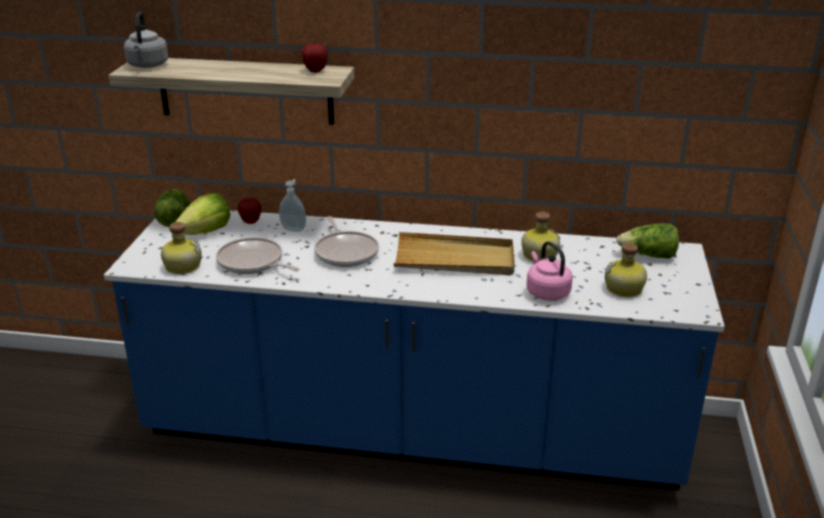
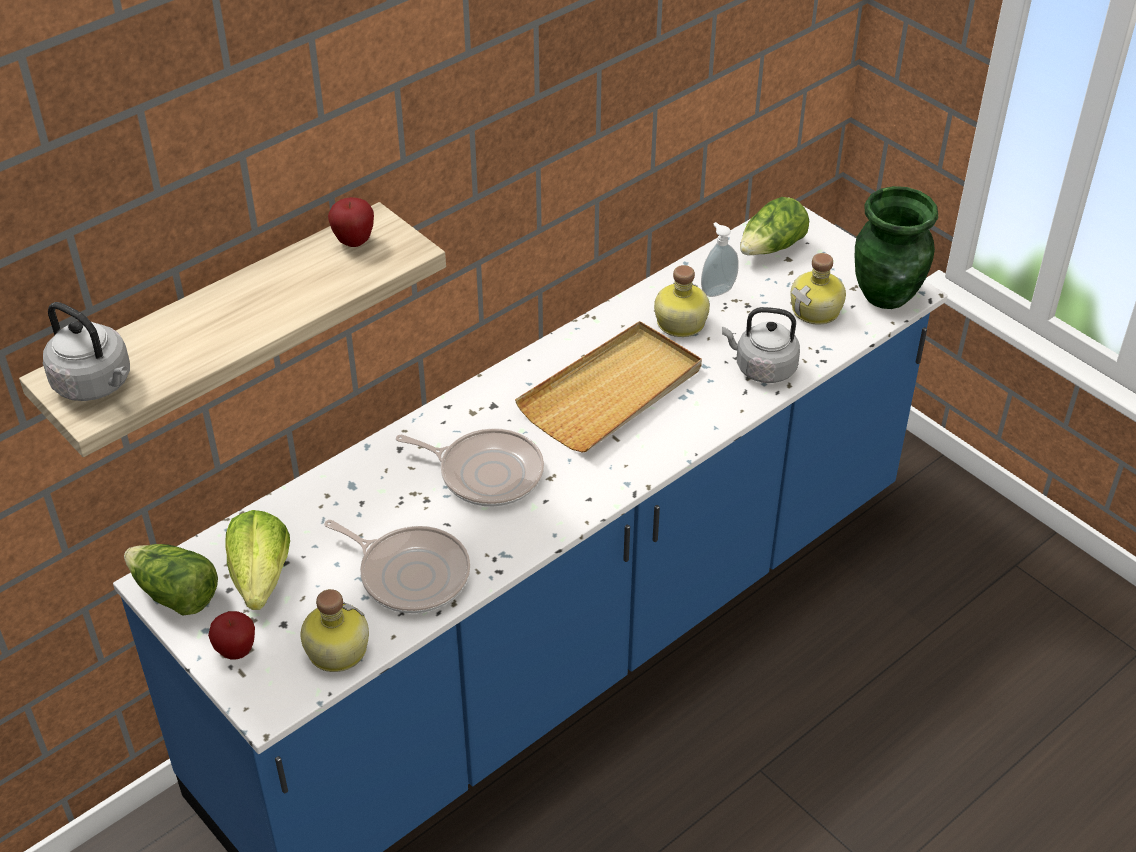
camera: 50 degrees left, 15 degrees up
frying pan [216,237,300,274] -> frying pan turned 135 degrees counterclockwise [324,520,470,613]
apple [237,198,261,224] -> apple moved to [208,611,255,659]
soap dispenser [279,179,306,232] -> soap dispenser moved to [701,222,739,297]
pink kettle [527,241,573,301] -> grey kettle [722,307,800,383]
none -> green vase [855,186,938,309]

